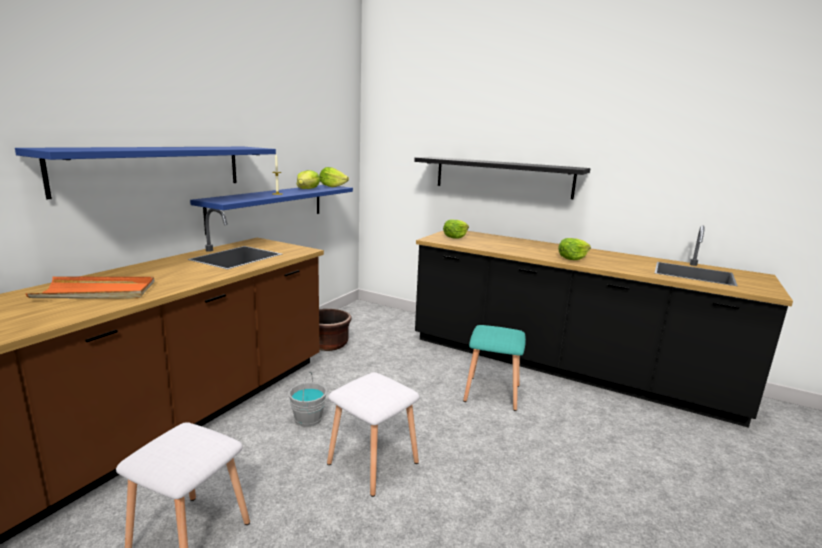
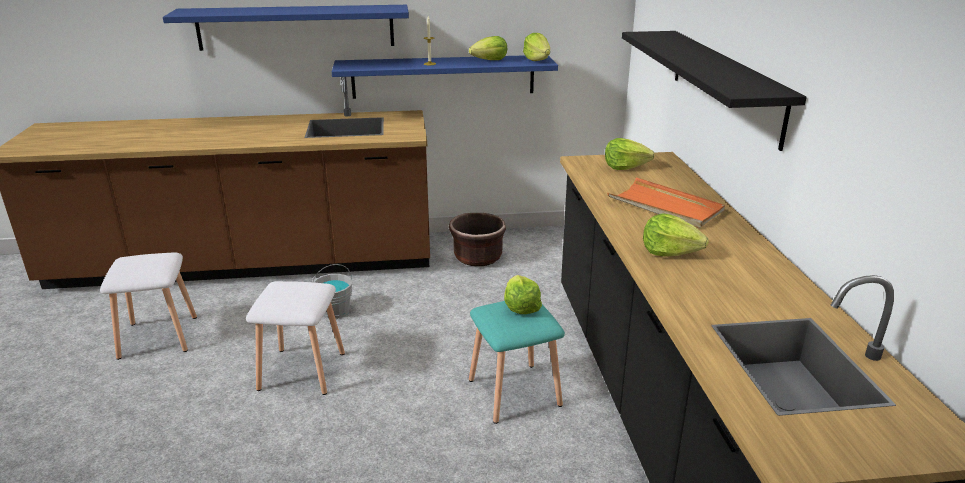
camera: 55 degrees right, 10 degrees up
orange tray [25,277,154,298] -> orange tray moved to [608,177,725,228]
none -> lettuce [504,275,542,314]

